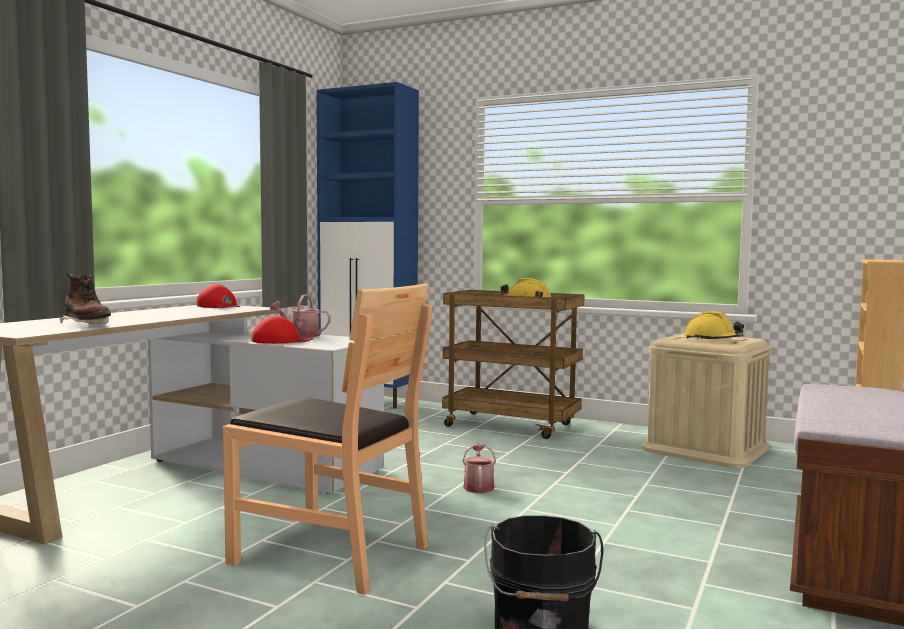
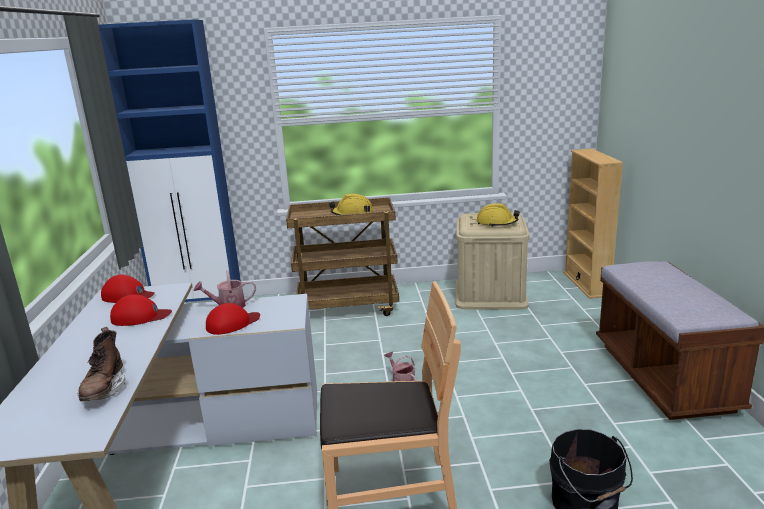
camera: 30 degrees left, 15 degrees up
brown boot [60,274,111,324] -> brown boot turned 75 degrees clockwise [77,327,126,401]
none -> red cap [110,294,172,326]

